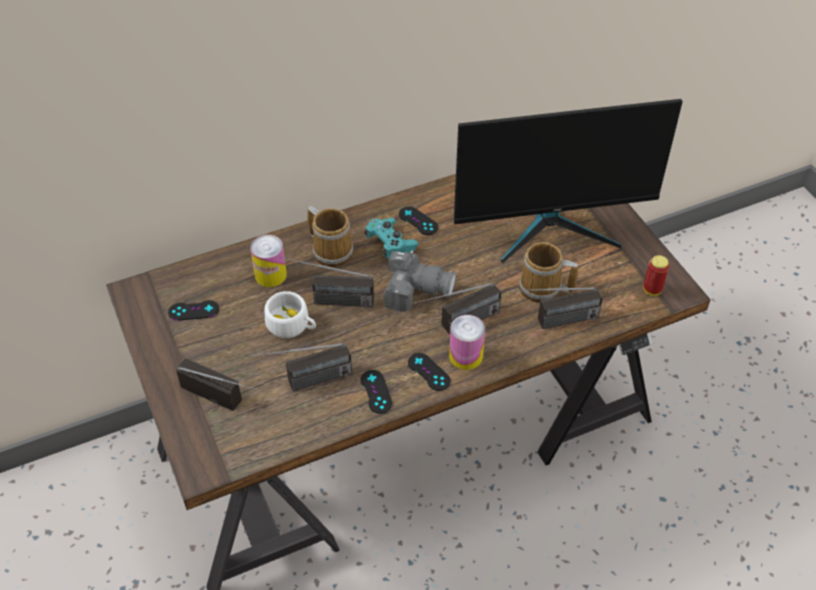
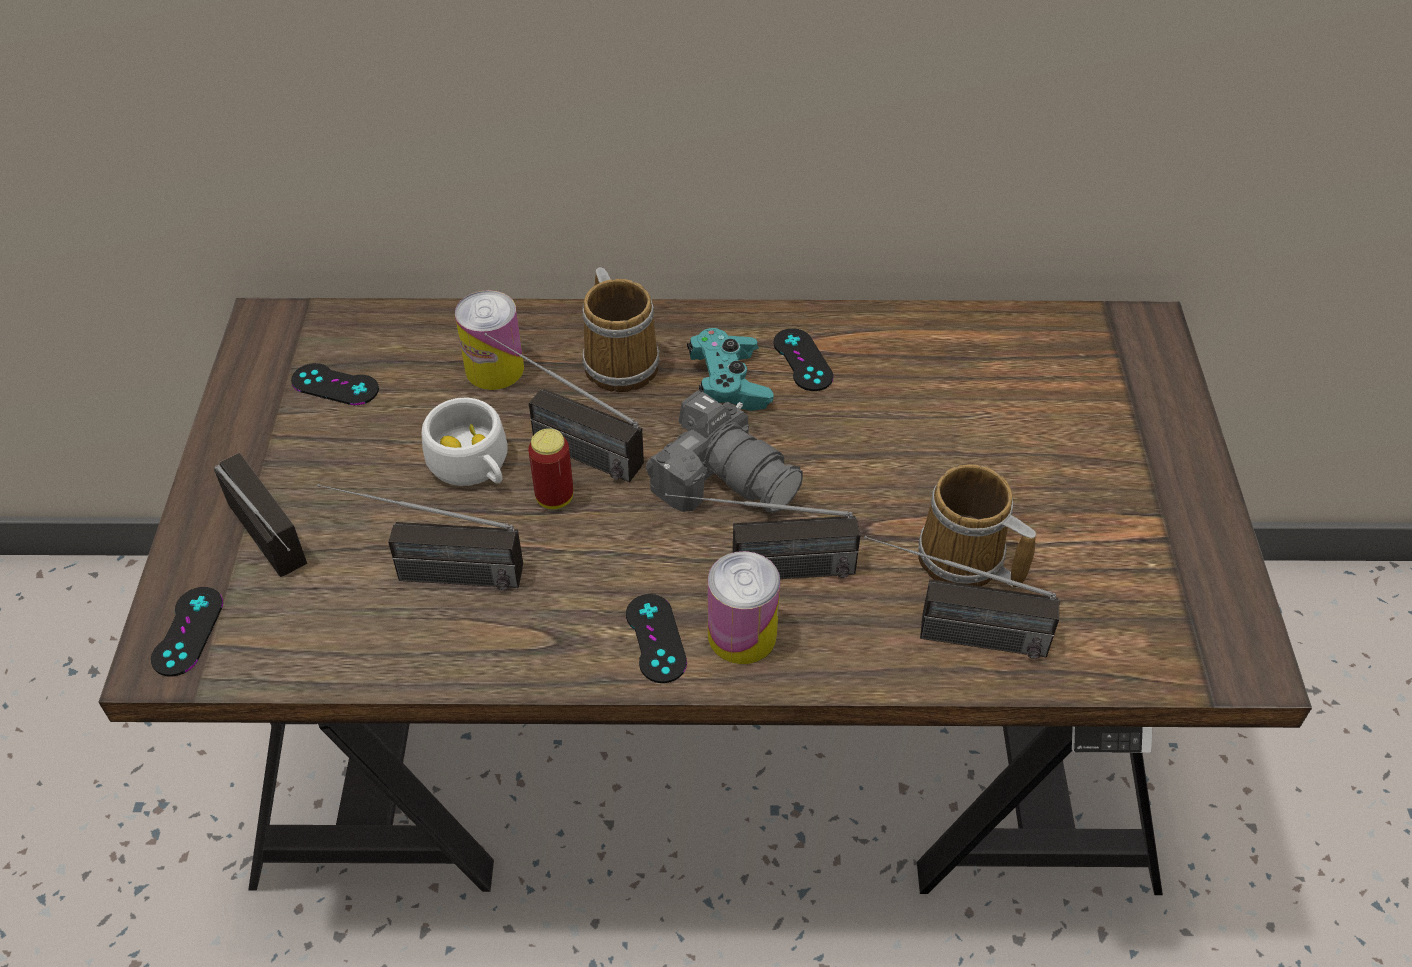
camera: 25 degrees right, 0 degrees up
black game controller [361,370,392,414] -> black game controller moved to [151,587,223,676]
monitor [454,99,683,263] -> none
can [643,255,669,296] -> can moved to [528,428,573,509]

